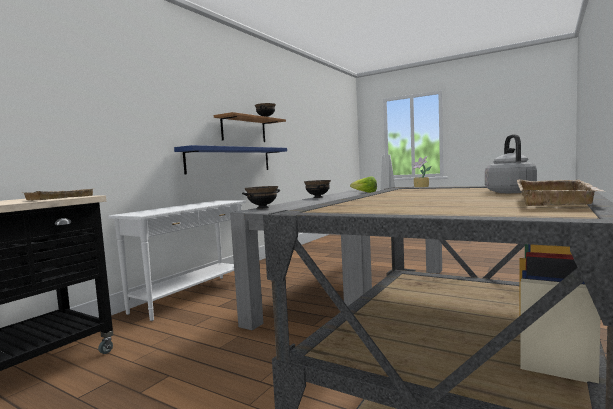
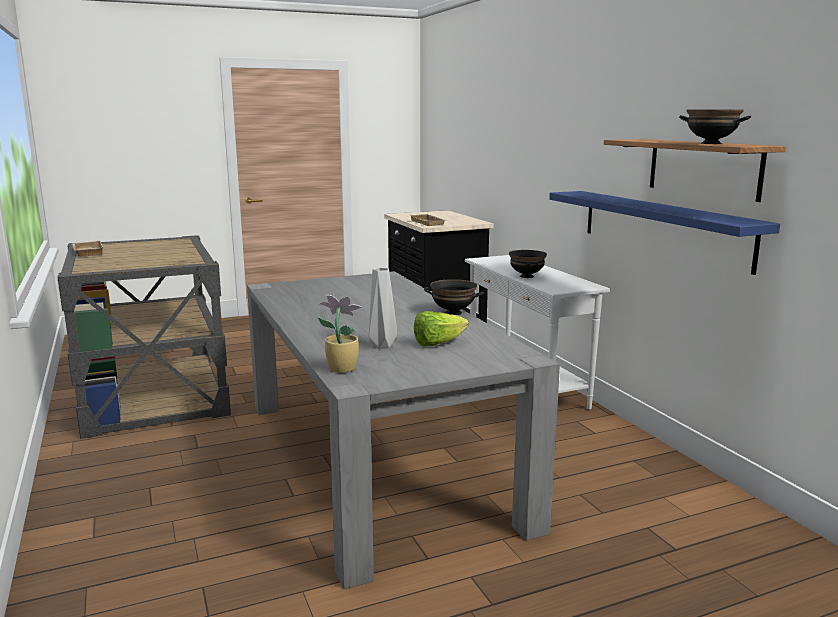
camera: 125 degrees right, 10 degrees up
black bowl [242,186,280,209] -> black bowl moved to [509,250,547,278]
grey kettle [485,134,537,193] -> none

